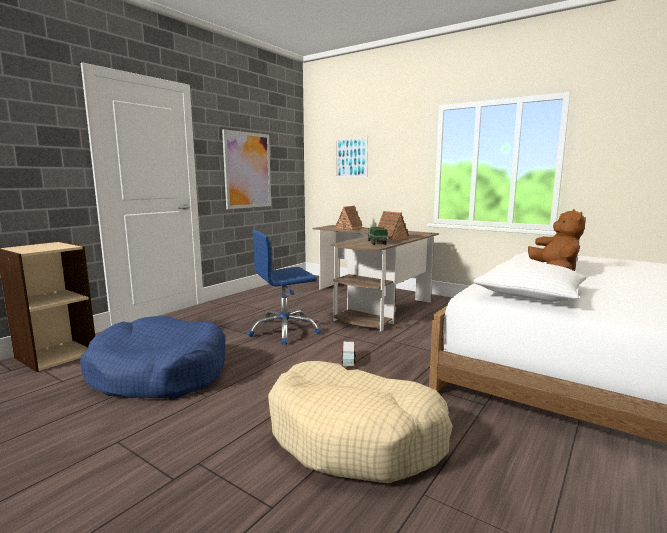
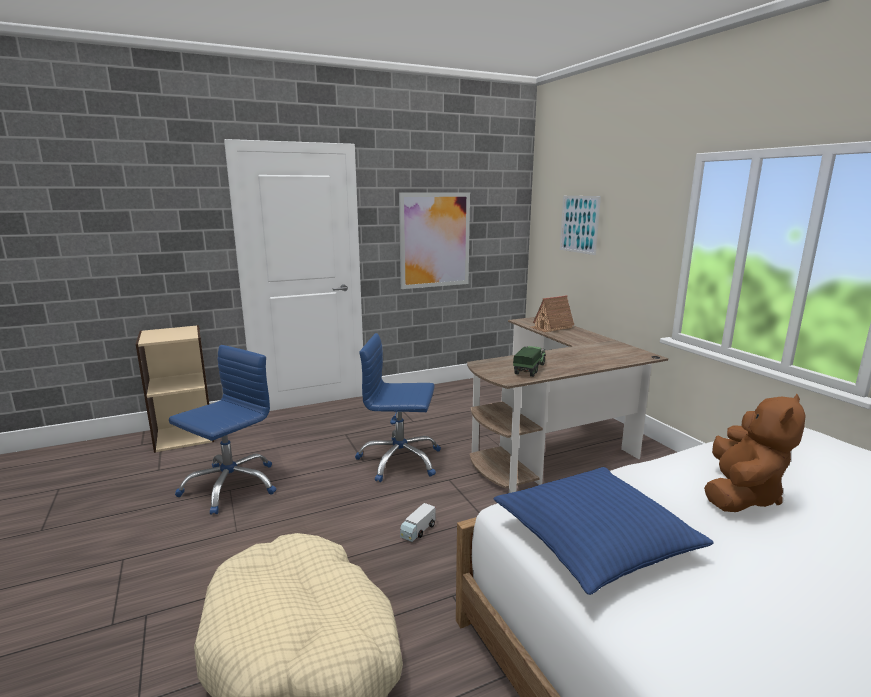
camera: 30 degrees right, 5 degrees up
blue dog bed [80,316,225,398] -> blue office chair [169,345,276,514]
toy house [378,211,409,240] -> none
white pillow [473,261,587,302] -> blue pillow [494,467,714,595]

